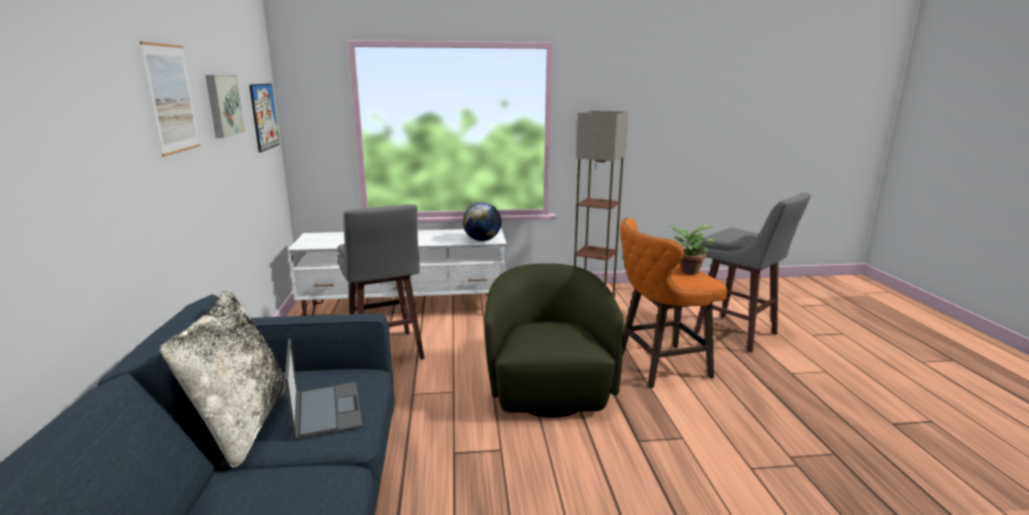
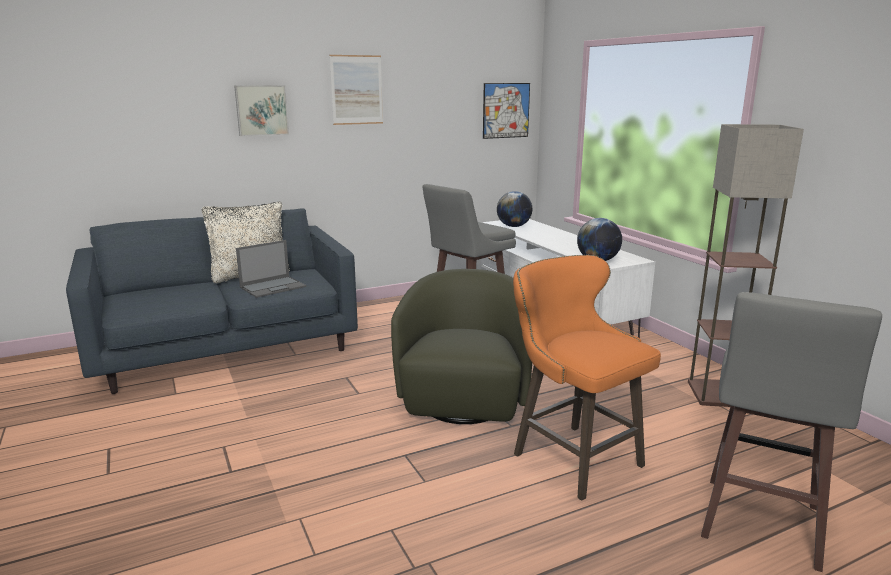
camera: 70 degrees right, 0 degrees up
picture [206,75,245,138] -> picture moved to [234,85,289,136]
green armchair [484,263,624,417] -> green armchair turned 60 degrees counterclockwise [391,269,532,424]
potted plant [670,225,715,274] -> none
none -> globe [497,191,532,227]

